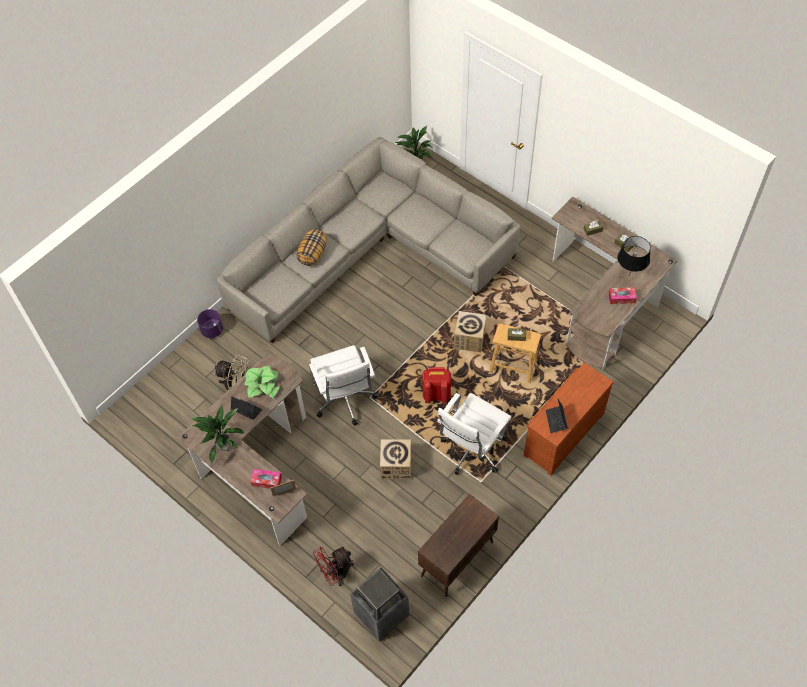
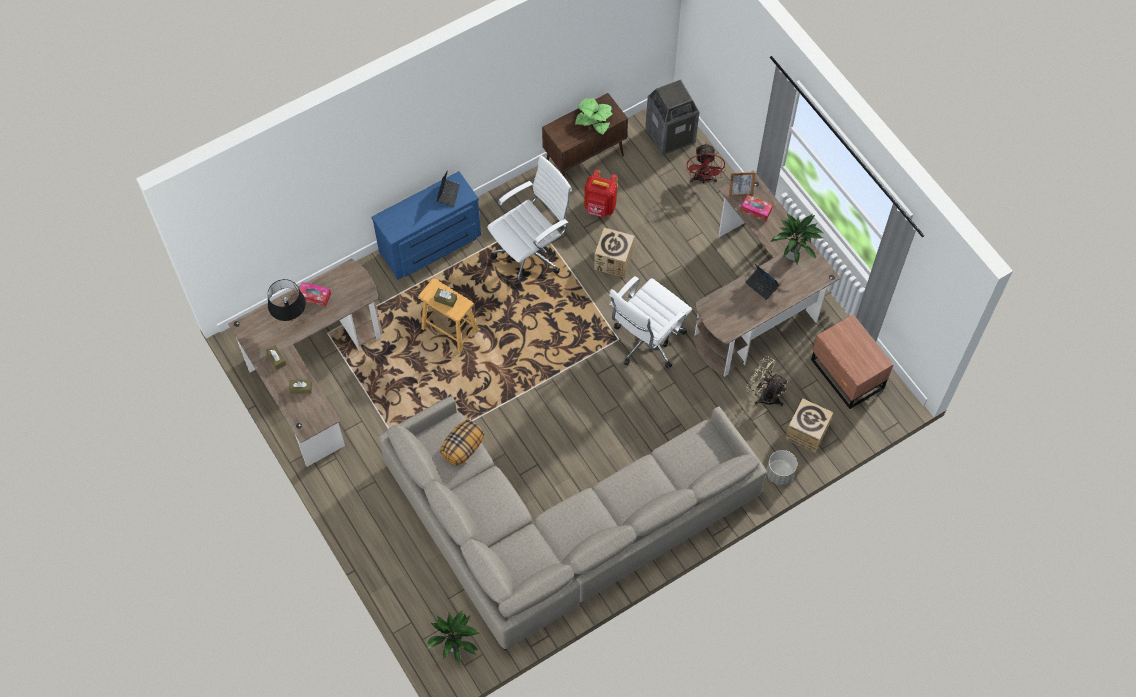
camera: 165 degrees left, 5 degrees up
purple planter [197,309,223,338] -> grey planter [767,450,797,485]
potted plant [244,366,280,398] -> potted plant moved to [575,98,612,135]
pillow [297,229,327,266] -> pillow moved to [440,419,484,466]
white office chair [309,345,378,426] -> white office chair turned 135 degrees counterclockwise [609,276,692,369]
red fan [313,547,354,586] -> red fan turned 105 degrees clockwise [687,143,725,184]
red backpack [423,367,451,403] -> red backpack moved to [584,170,617,218]
cardboard box [454,311,487,352] -> cardboard box moved to [786,398,834,453]
brown dresser [524,362,613,475] -> blue dresser [372,171,481,280]
none -> brown nightstand [811,314,894,409]

